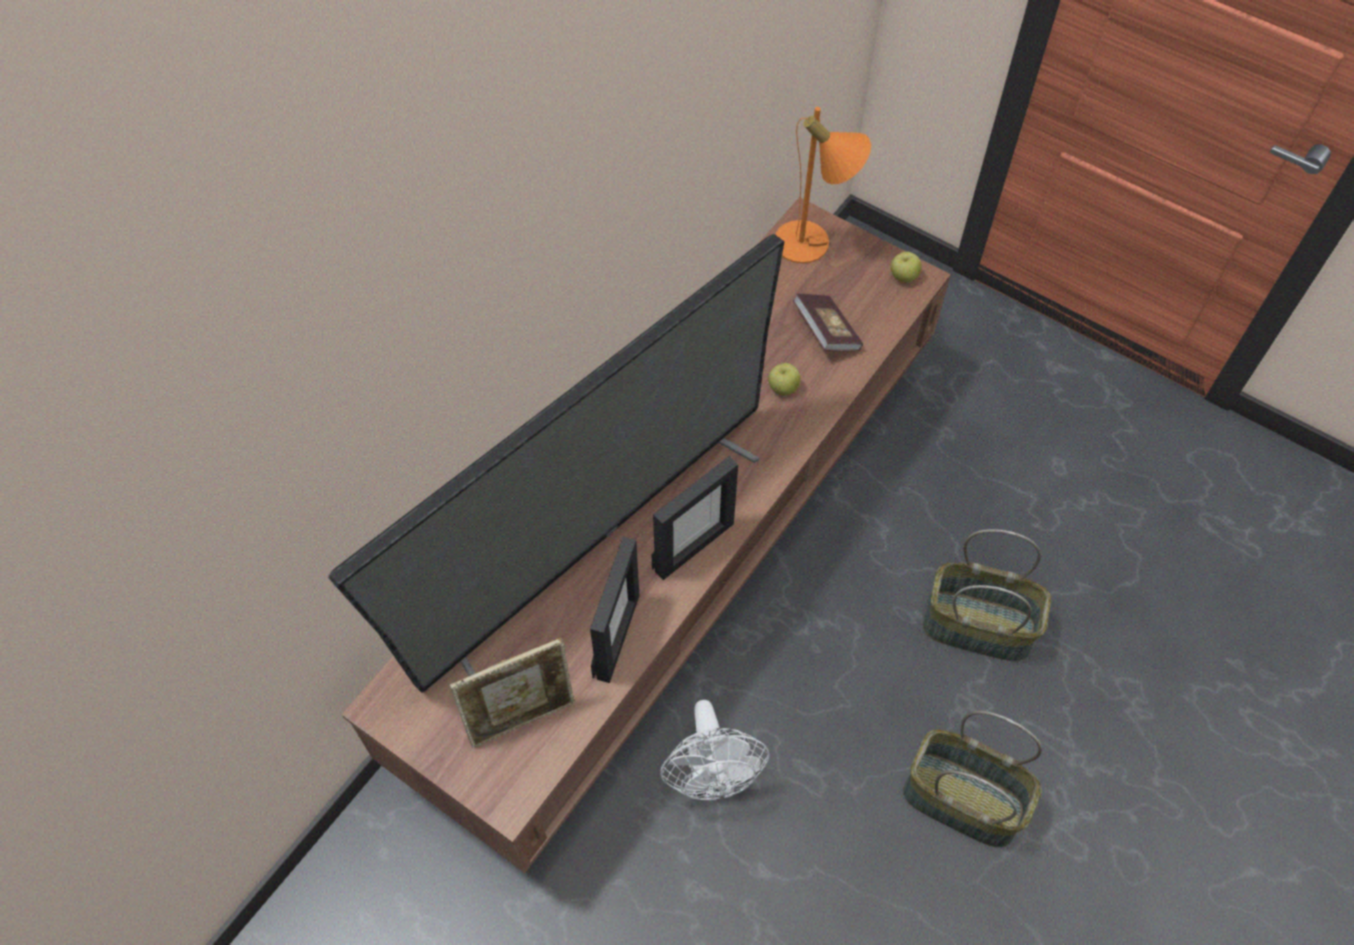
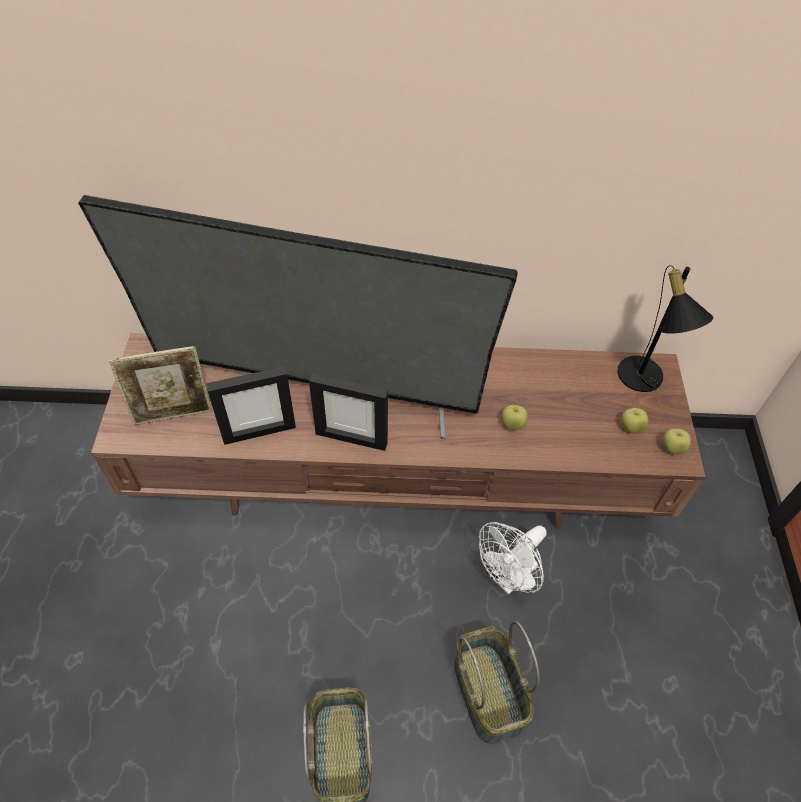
camera: 55 degrees right, 5 degrees down
picture frame [450,638,575,748] -> picture frame turned 45 degrees counterclockwise [109,346,212,425]
white fan [660,700,770,800] -> white fan moved to [479,522,547,595]
orange table lamp [775,107,871,263] -> black table lamp [617,265,714,392]
book [793,293,863,351] -> none
none -> apple [621,408,648,433]

